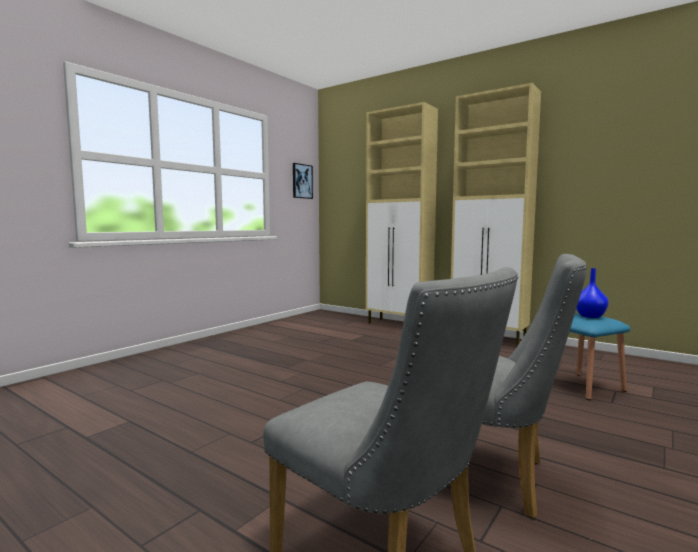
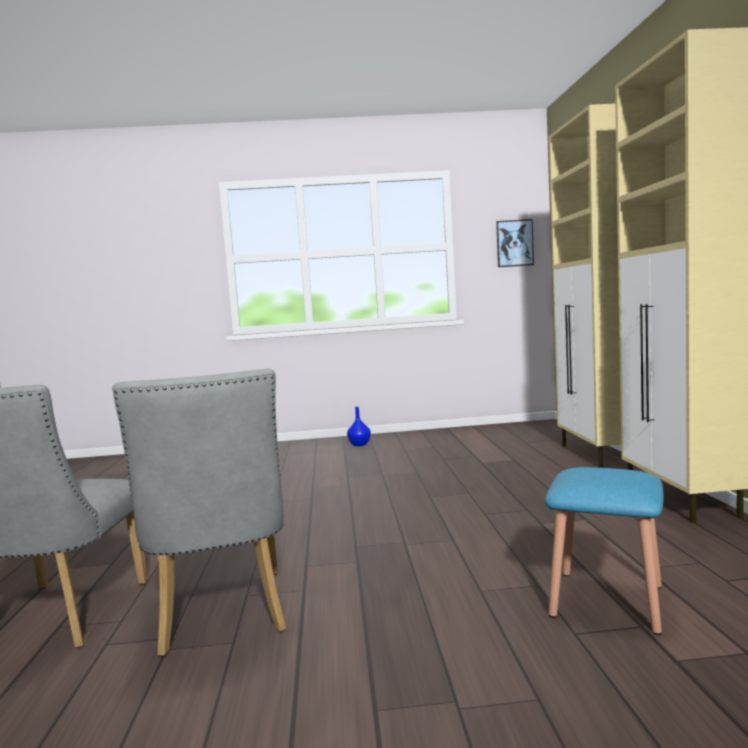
camera: 50 degrees right, 0 degrees up
blue vase [576,268,608,318] -> blue vase moved to [347,407,371,446]

